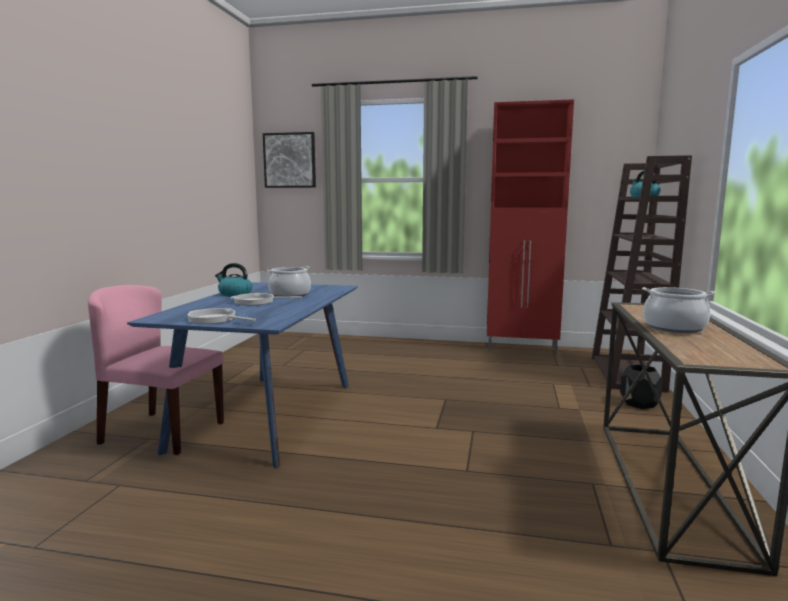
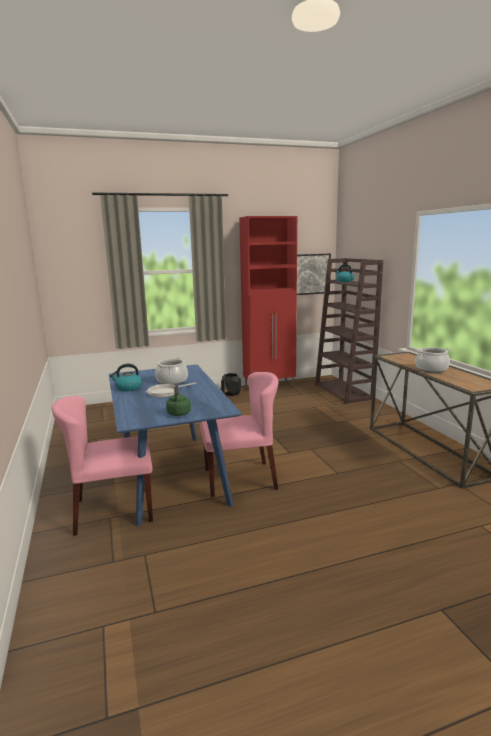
camera: 30 degrees left, 5 degrees up
frying pan [187,308,256,324] -> green kettle [166,384,191,416]
picture [263,132,316,188] -> picture moved to [297,254,331,295]
black planter [620,364,663,409] -> black planter moved to [221,373,241,396]
none -> pink chair [200,372,278,497]

